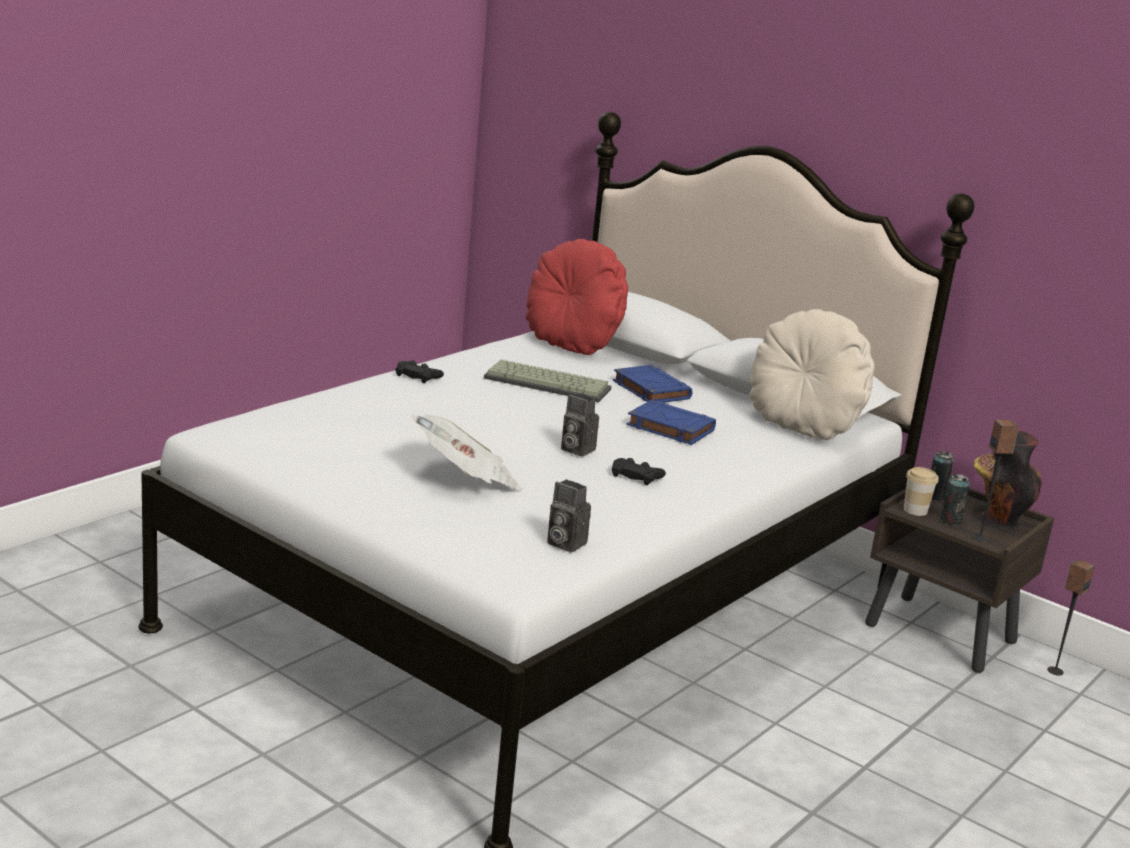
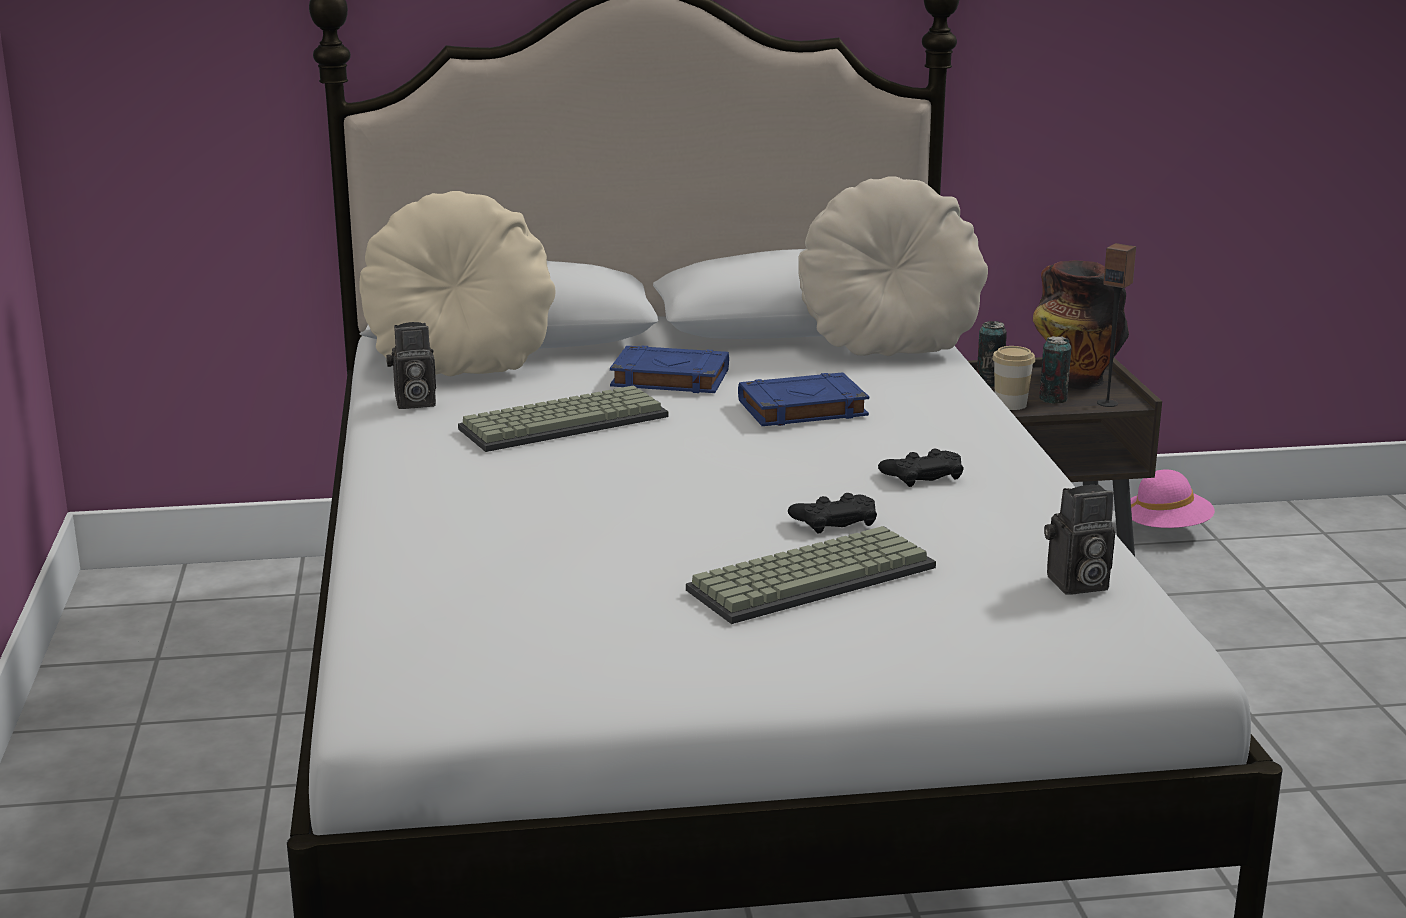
camera: 45 degrees left, 0 degrees up
black game controller [395,360,444,383] -> black game controller moved to [788,493,877,534]
newspaper [412,415,523,490] -> keyboard [686,526,936,624]
red pillow [526,239,628,355] -> beige pillow [359,191,555,376]
camera [561,394,599,456] -> camera moved to [386,322,436,409]
speaker [1047,559,1095,676] -> pink hat [1130,470,1215,528]

